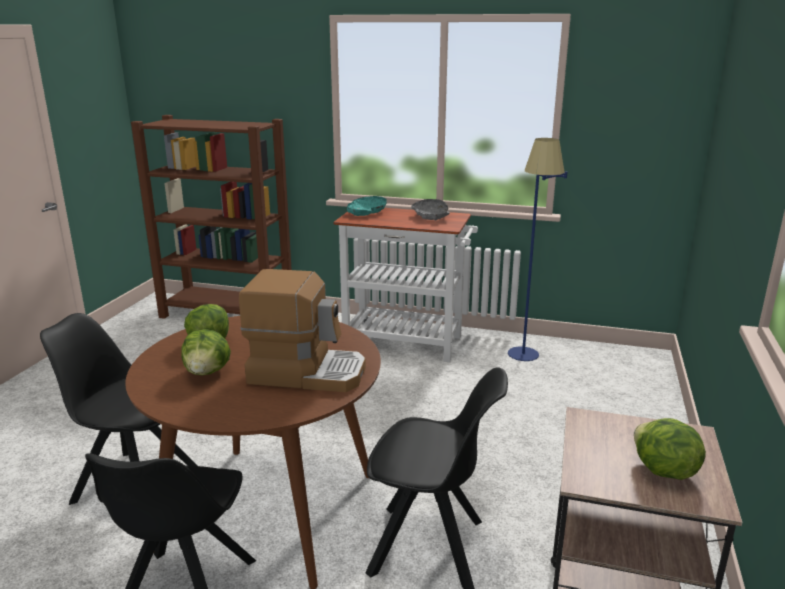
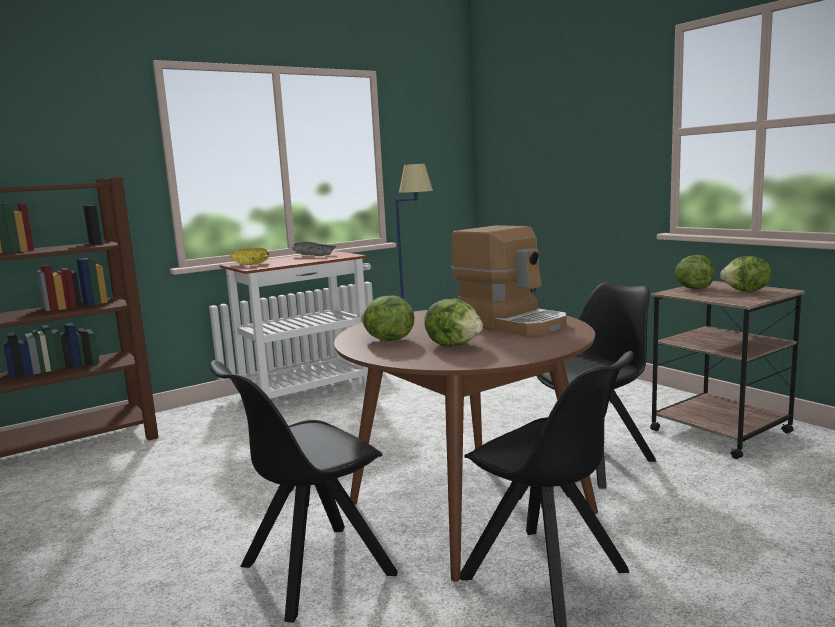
camera: 50 degrees left, 10 degrees down
coffee machine [239,269,366,392] -> coffee machine turned 90 degrees clockwise [451,225,567,336]
turquoise bowl [347,196,387,216] -> yellow bowl [229,248,269,265]
none -> lettuce [675,255,715,289]

